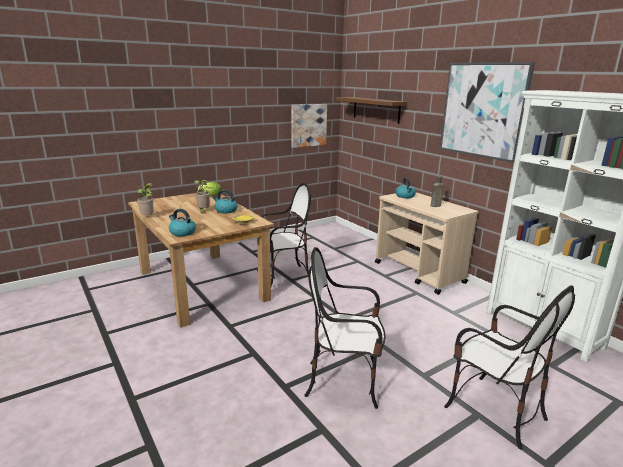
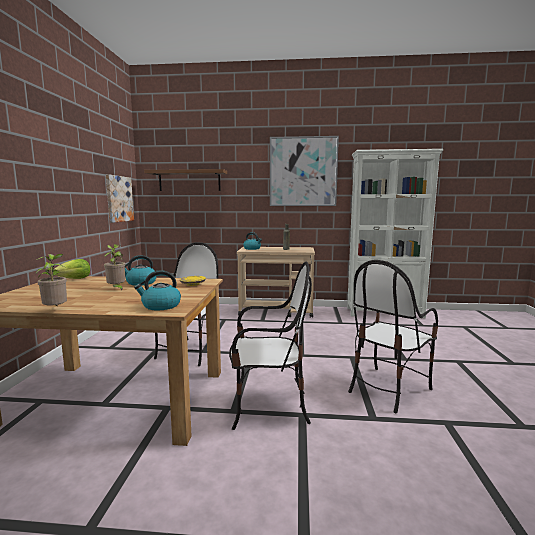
camera: 50 degrees left, 10 degrees down
chair [444,285,575,450] -> chair moved to [229,262,312,430]

